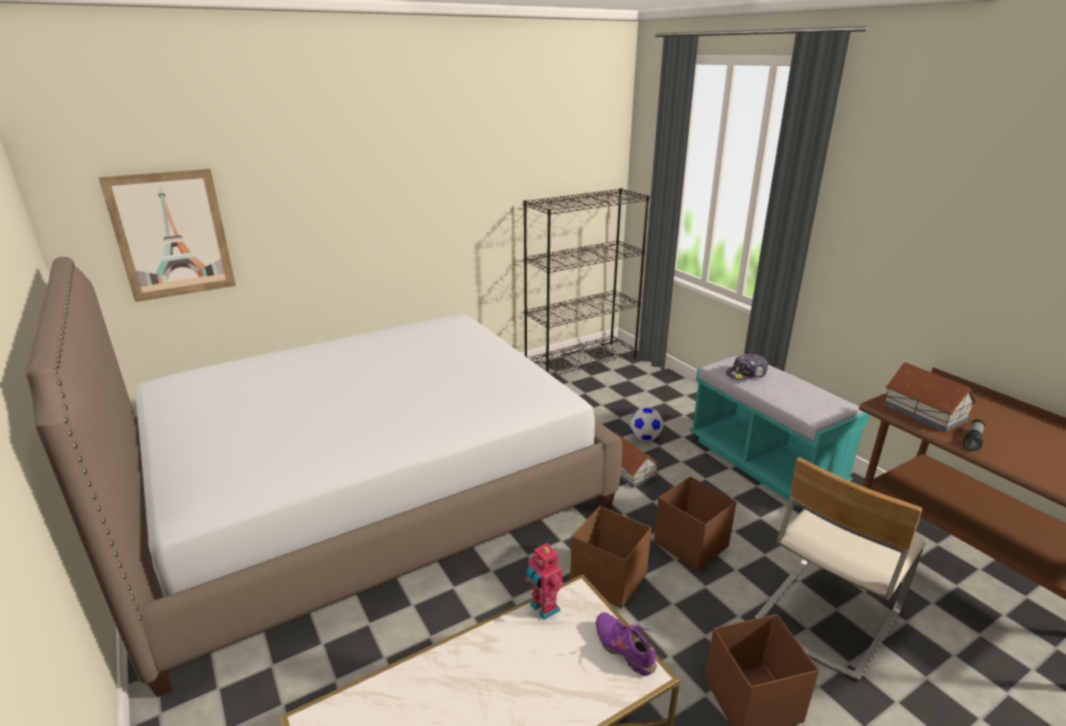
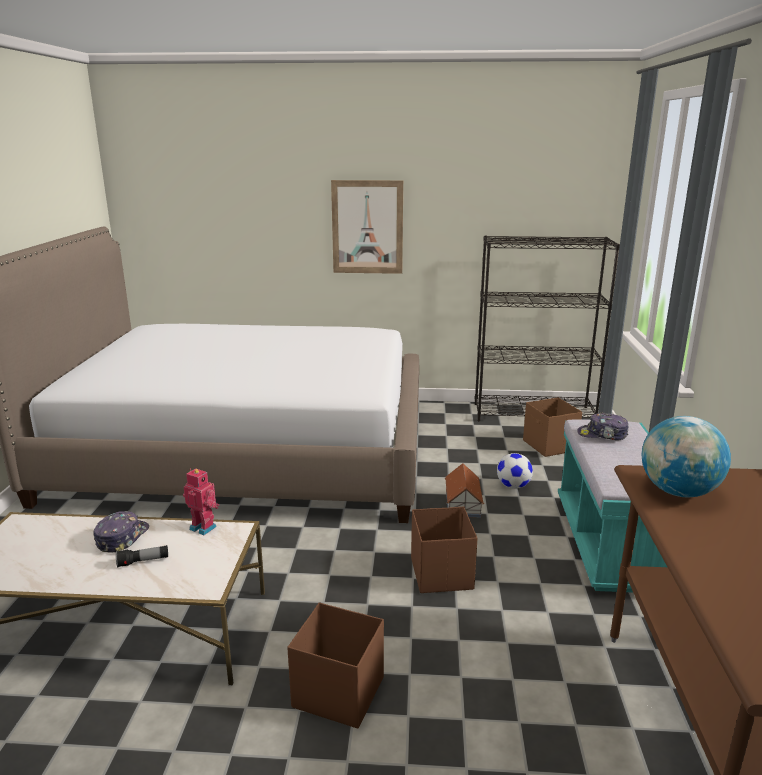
camera: 35 degrees right, 5 degrees down
picture [98,169,236,302] -> picture moved to [331,180,403,274]
toy robot [525,543,563,620] -> toy robot turned 120 degrees clockwise [183,468,219,535]
brown storage box [570,506,652,608] -> brown storage box moved to [523,397,582,457]
purple shoe [596,612,657,676] -> none
beige chair [755,457,926,682] -> none
toy house [883,363,977,432] -> globe [642,416,731,497]
flashlight [963,419,985,451] -> flashlight moved to [116,545,168,567]
none -> cap [93,511,149,552]

